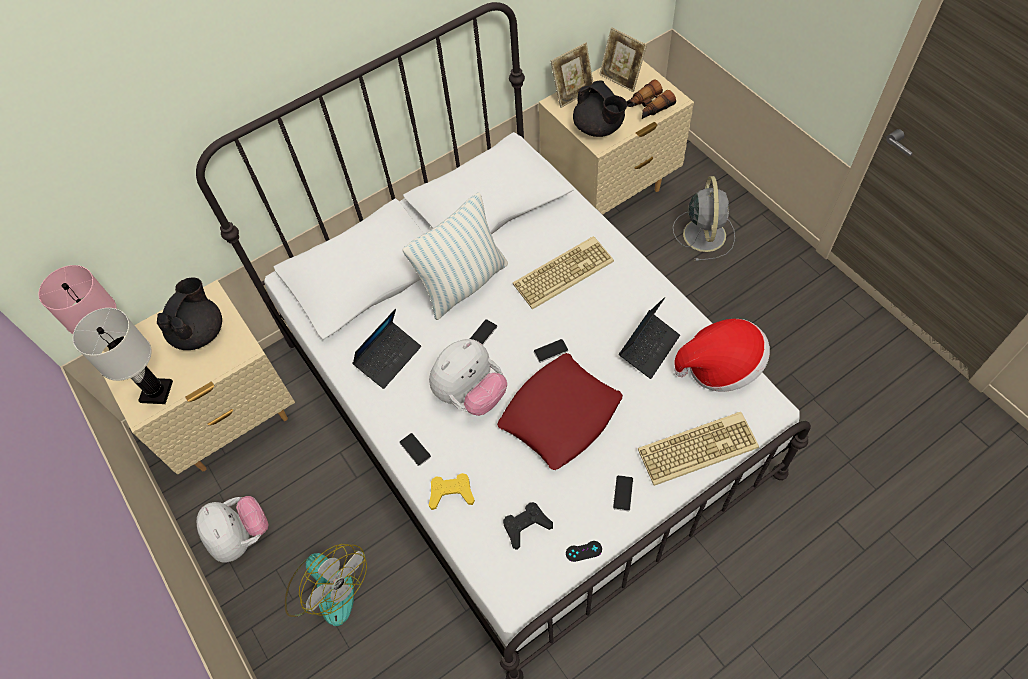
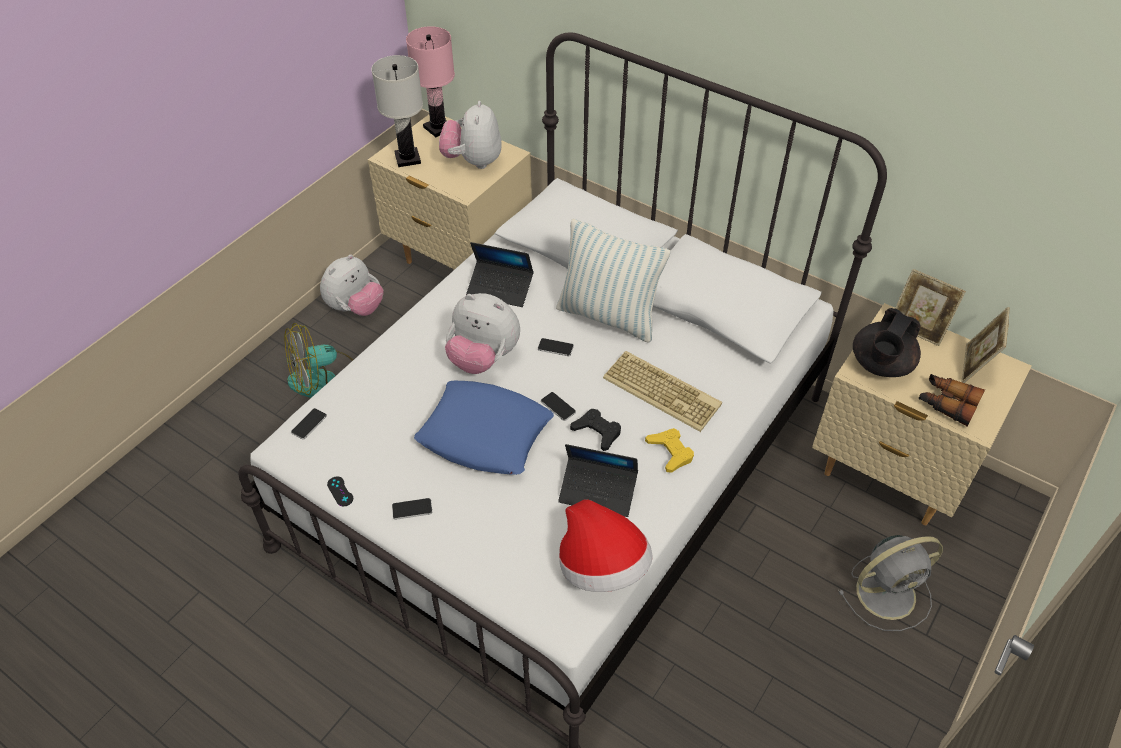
camera: 65 degrees right, 10 degrees down
black teapot [157,278,222,350] -> plush toy [439,101,502,169]
fan [285,544,367,626] -> fan turned 45 degrees clockwise [285,323,353,398]
phone [399,433,431,466] -> phone moved to [291,408,327,439]
yellow game controller [429,473,475,510] -> yellow game controller moved to [645,428,694,473]
red pillow [497,353,623,470] -> blue pillow [414,381,554,475]
black game controller [503,502,553,550] -> black game controller moved to [570,409,621,451]
keyboard [638,412,759,486] -> none

